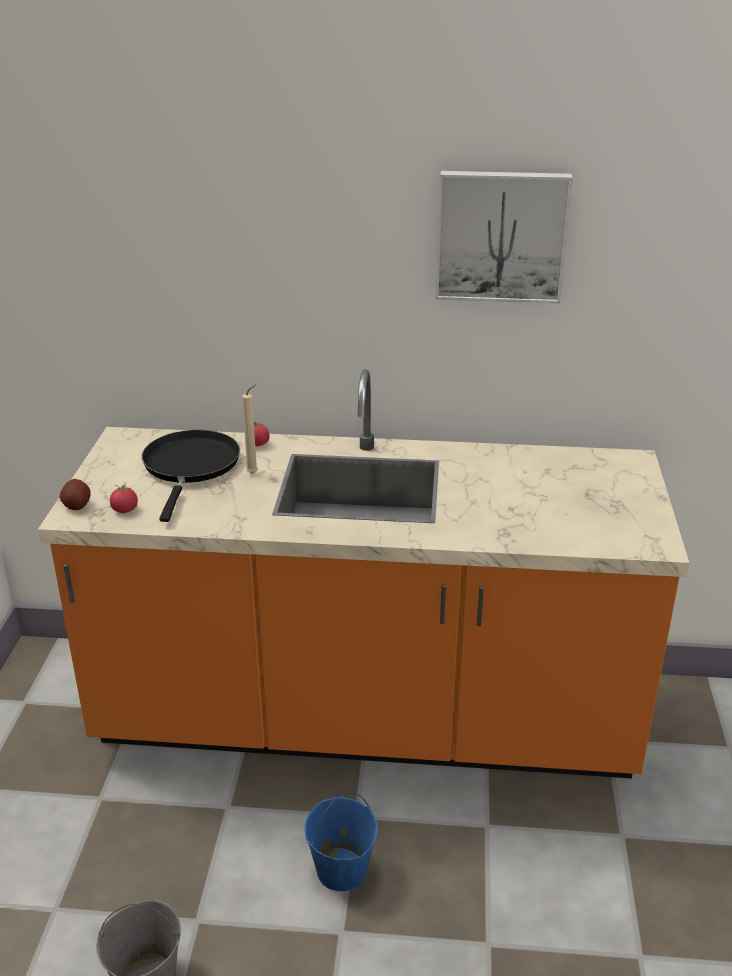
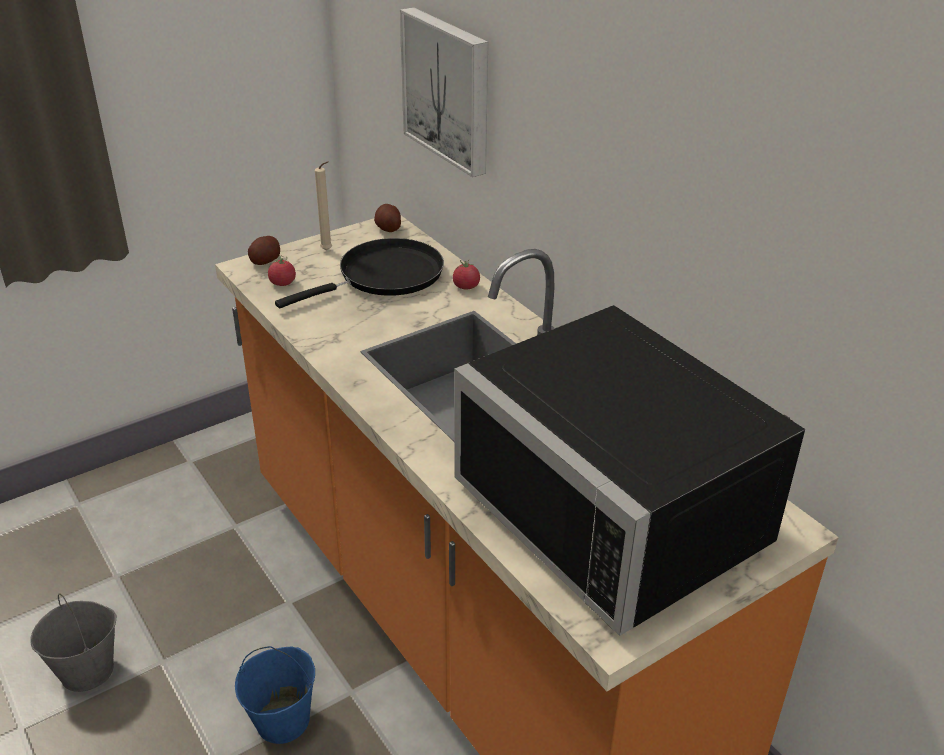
camera: 50 degrees right, 5 degrees up
beige candle [242,384,258,474] -> beige candle moved to [315,161,332,250]
picture [436,171,573,304] -> picture moved to [400,7,488,177]
none -> potato [374,204,401,232]
none -> black microwave [454,305,805,636]

